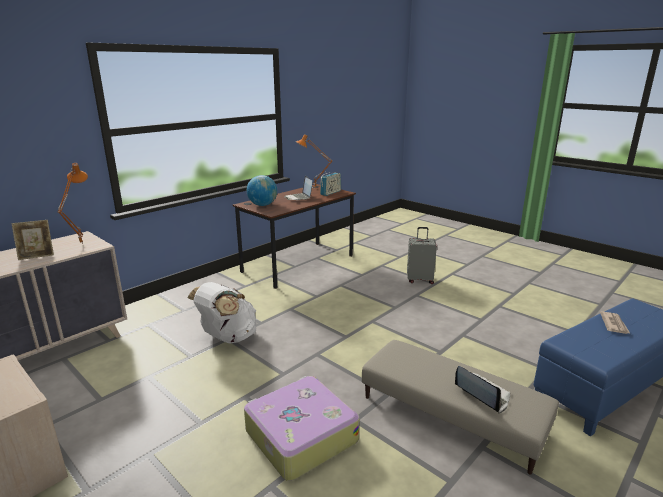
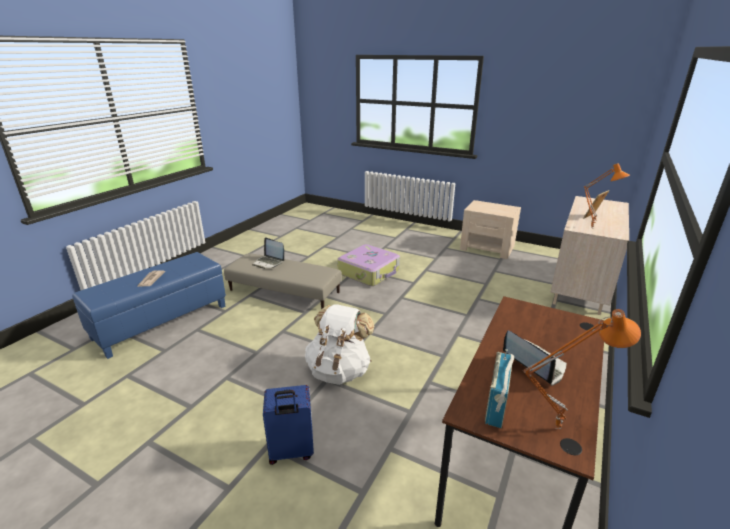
camera: 165 degrees right, 5 degrees up
white backpack [187,282,256,343] -> white backpack moved to [305,304,374,385]
globe [247,175,277,206] -> none
grey suitcase [407,227,437,284] -> blue suitcase [263,385,314,465]

